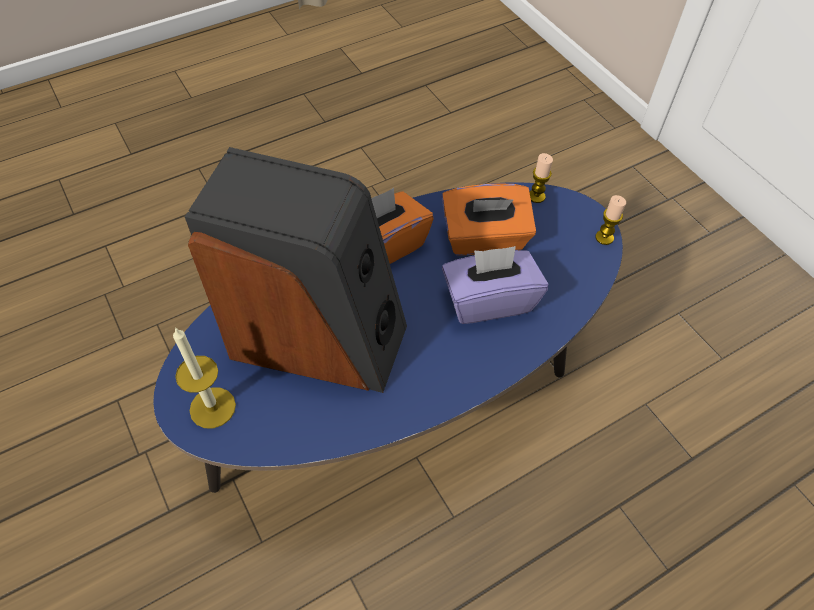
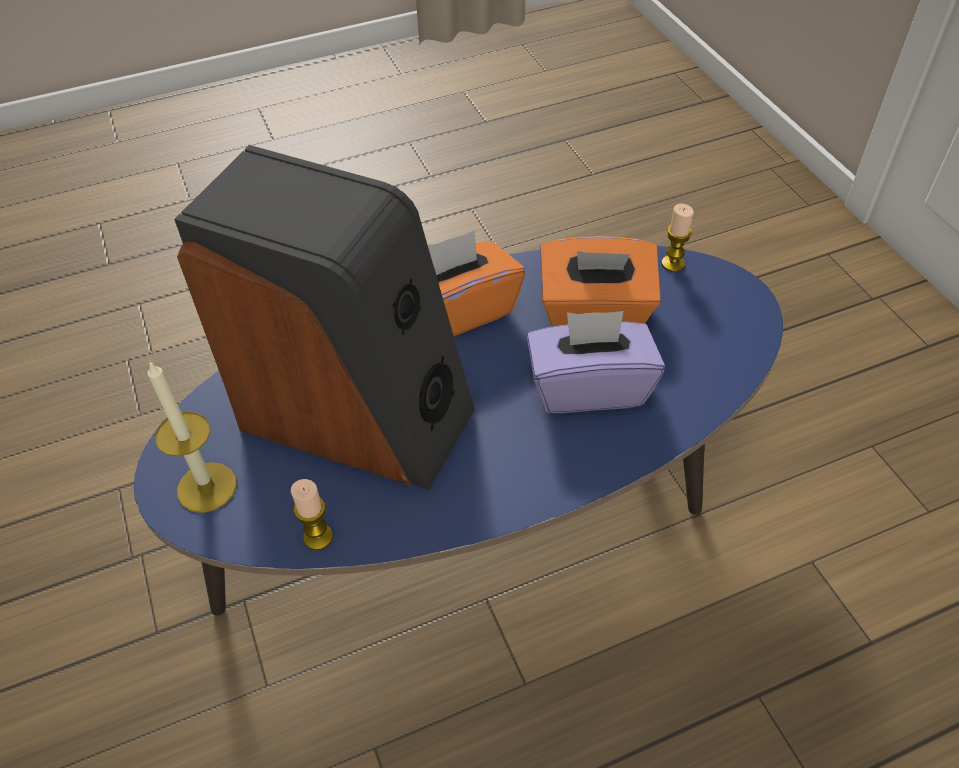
camera: 10 degrees right, 5 degrees down
candle [595,195,626,245] -> candle moved to [291,479,333,550]

